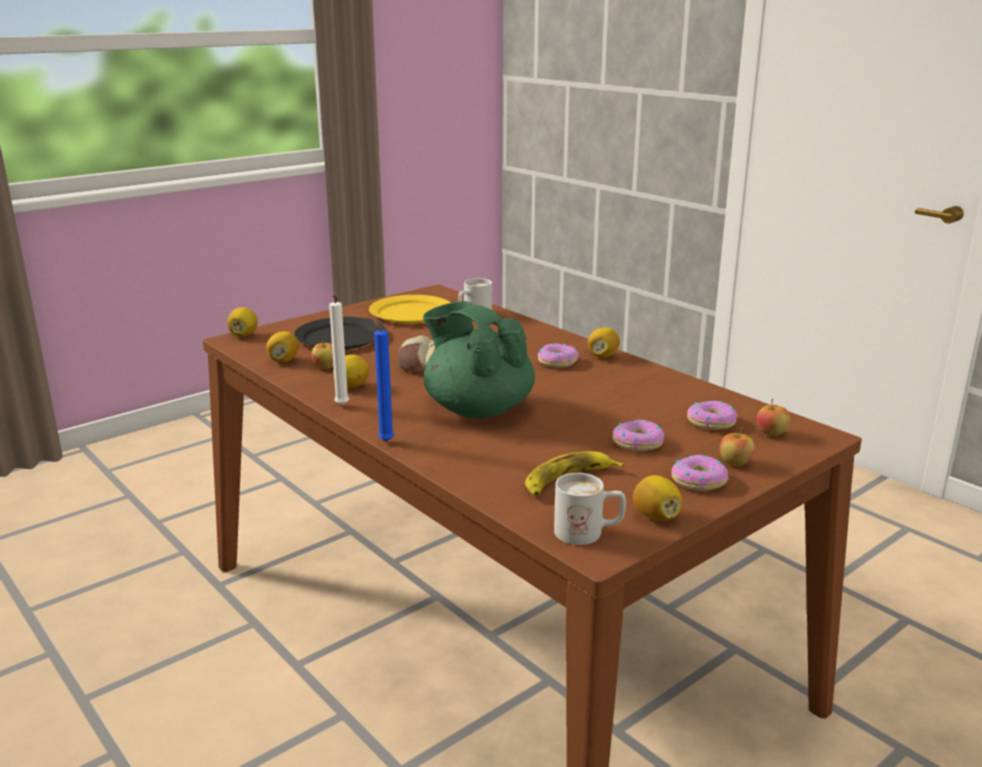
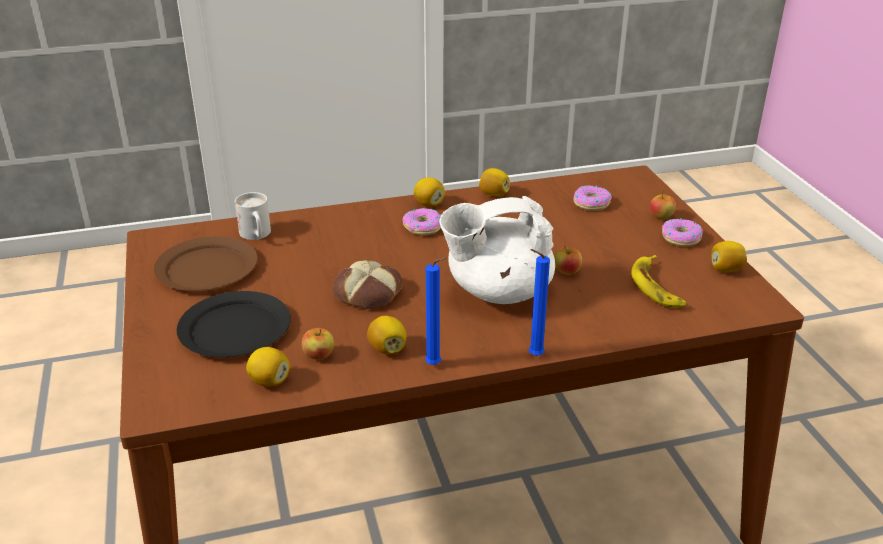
camera: 65 degrees left, 10 degrees up
lemon [227,307,258,337] -> lemon moved to [479,168,510,196]
white candle [329,295,349,405] -> blue candle [425,257,446,365]
yellow plate [369,295,451,324] -> brown plate [154,236,258,291]
green teapot [423,301,535,418] -> white teapot [439,196,555,304]
white mug [554,473,626,545] -> none
donut [613,420,664,452] -> none
apple [757,399,790,436] -> apple moved to [555,245,582,275]

